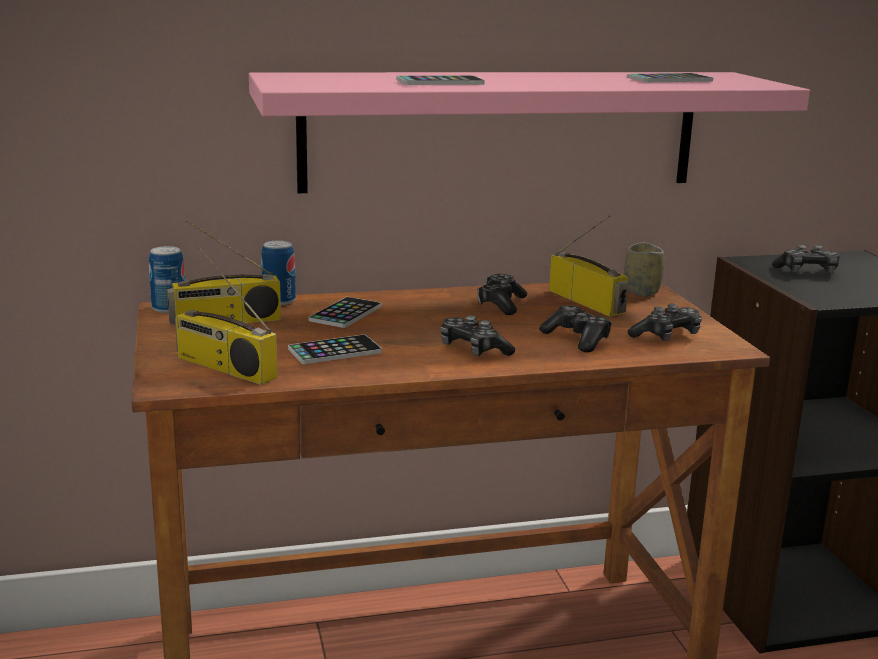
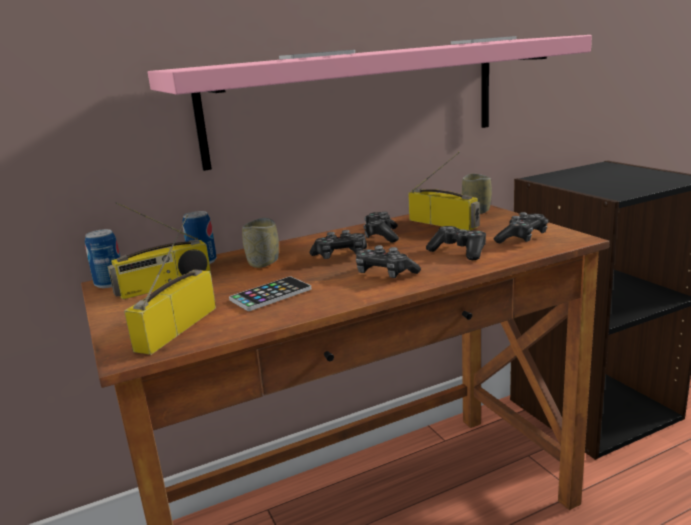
camera: 10 degrees left, 0 degrees up
radio [175,246,278,385] -> radio turned 90 degrees clockwise [124,215,216,355]
phone [309,297,382,328] -> cup [242,218,279,268]
game controller [772,245,840,273] -> game controller moved to [309,230,367,259]

